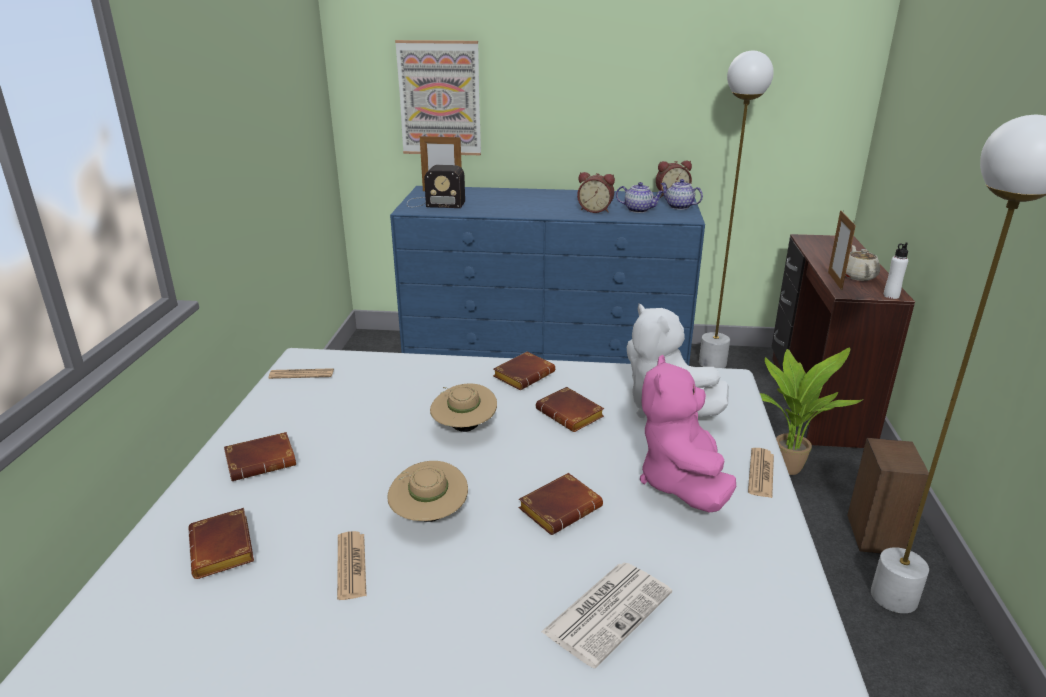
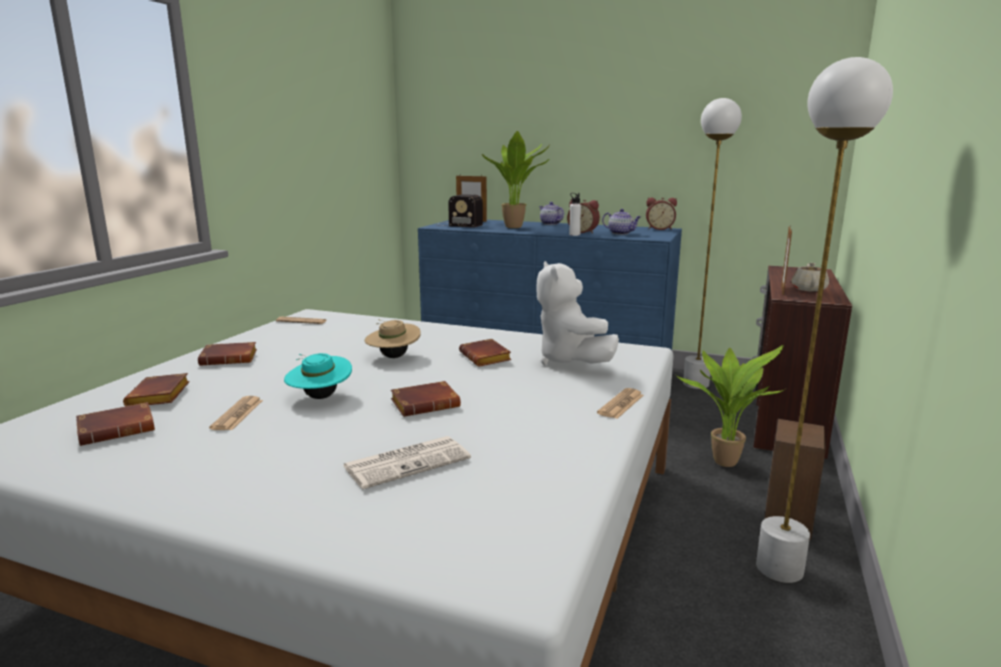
camera: 15 degrees right, 10 degrees down
beige hat [387,461,468,522] -> turquoise hat [284,353,352,399]
picture [395,40,481,155] -> none
brown book [493,352,555,390] -> brown book moved to [76,402,155,446]
pink plush toy [640,355,736,513] -> none
teapot [661,179,703,210] -> teapot moved to [539,202,564,225]
white bottle [883,242,908,299] -> white bottle moved to [569,193,581,236]
none -> potted plant [482,131,550,228]

